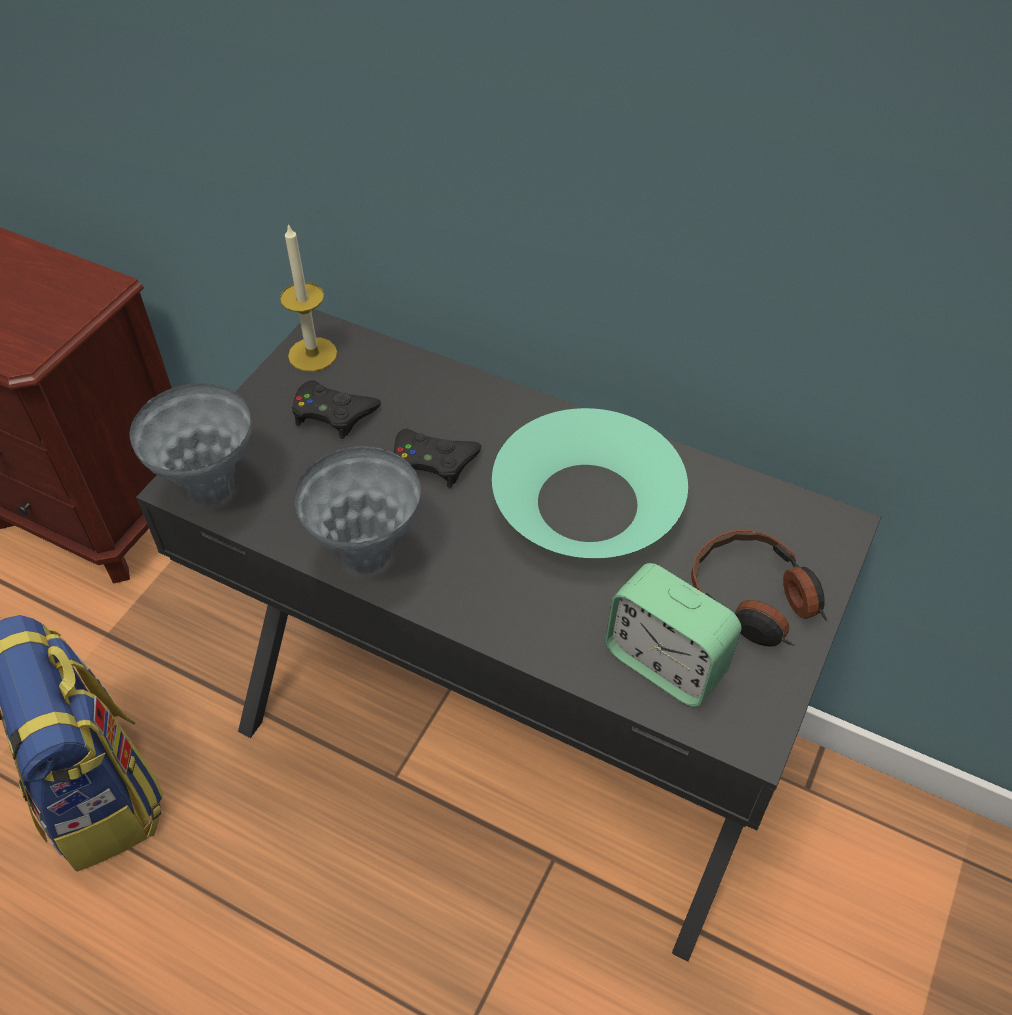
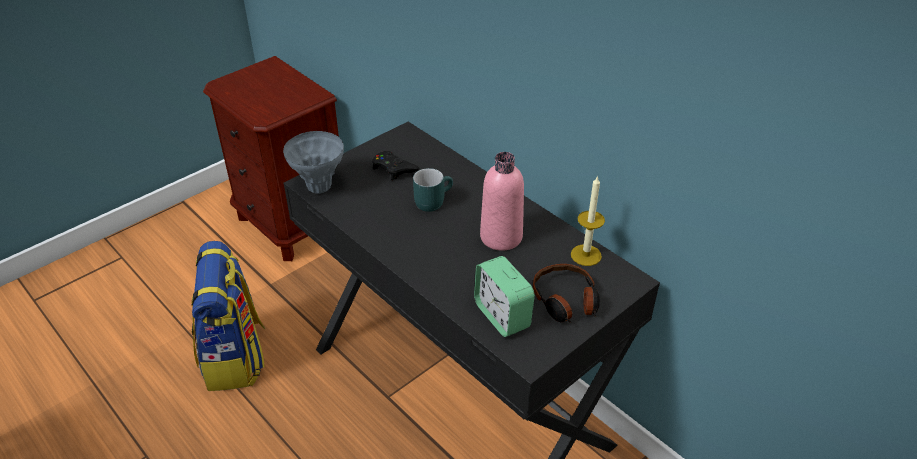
camera: 20 degrees right, 10 degrees down
candle [280,223,337,372] -> candle moved to [571,175,605,266]
grey vase [294,446,421,573] -> none
black game controller [394,429,481,488] -> turquoise mug [413,168,453,212]
turquoise bowl [492,408,688,558] -> pink bottle [480,152,524,251]

